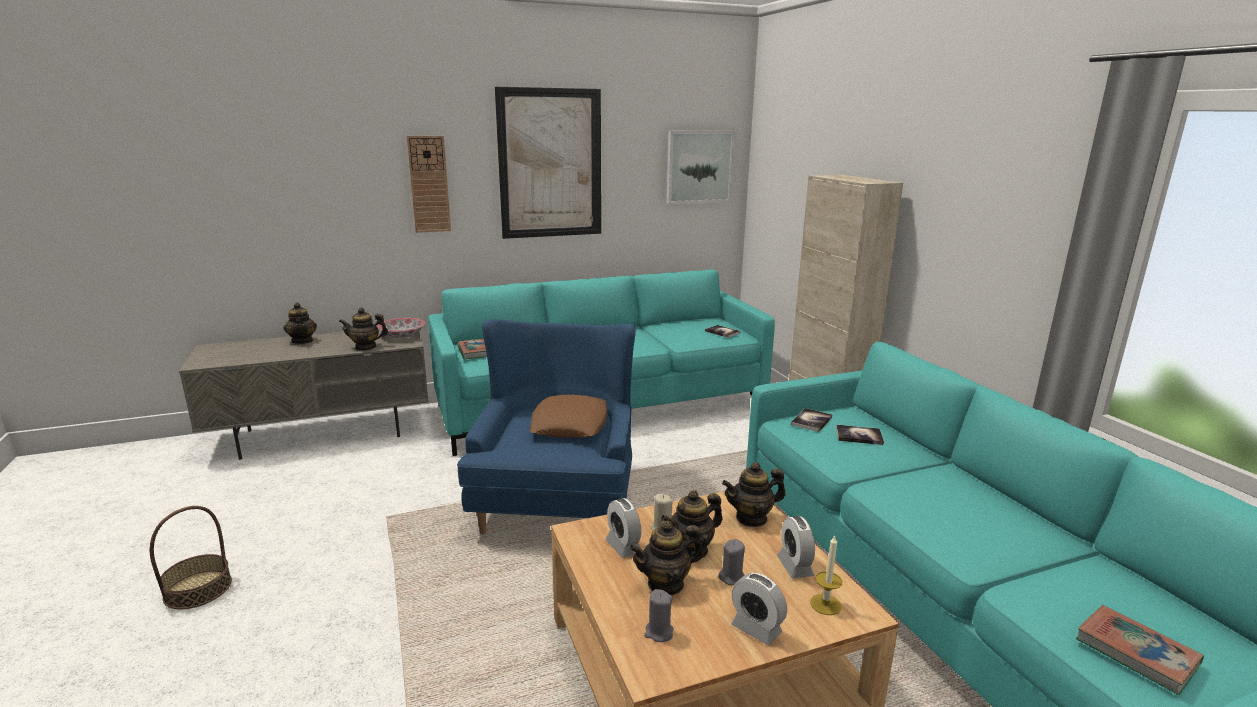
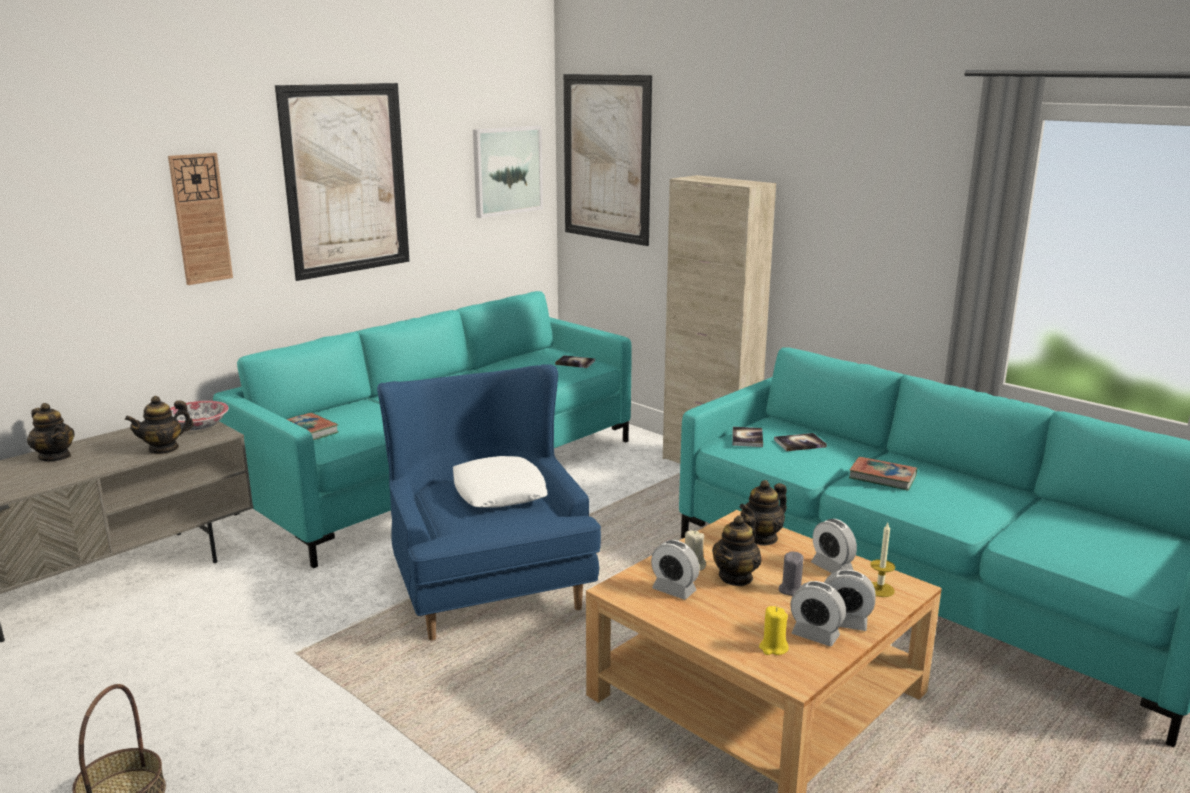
camera: 25 degrees left, 0 degrees up
brown pillow [530,395,607,438] -> white pillow [453,456,548,508]
teapot [629,520,703,596] -> none
grey candle [644,589,674,642] -> yellow candle [759,606,789,655]
book [1076,605,1204,695] -> book moved to [849,457,917,491]
none -> picture [564,74,652,246]
none -> alarm clock [790,581,846,646]

